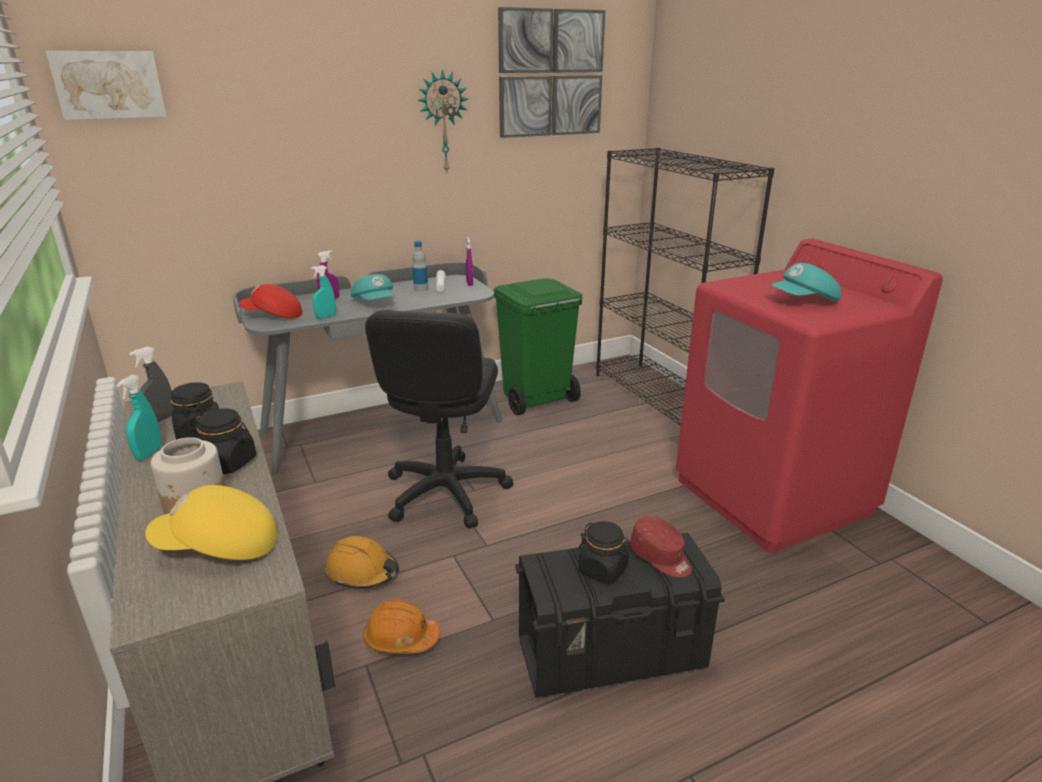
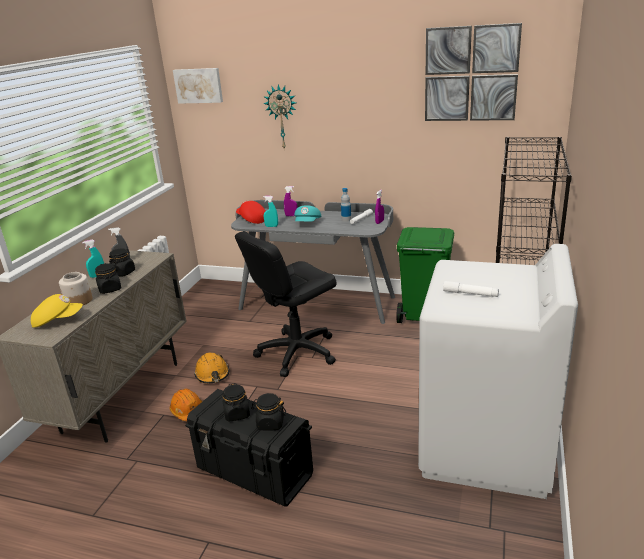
camera: 45 degrees right, 0 degrees up
yellow cap [145,485,278,560] -> yellow cap turned 135 degrees clockwise [31,294,83,328]
wall clock [417,69,468,172] -> wall clock moved to [263,84,296,150]
red cap [630,516,692,577] -> black jar [251,393,286,430]
red washing machine [676,239,943,553] -> white washing machine [418,244,578,499]
turquoise cap [771,263,841,301] -> white flashlight [443,281,499,297]

